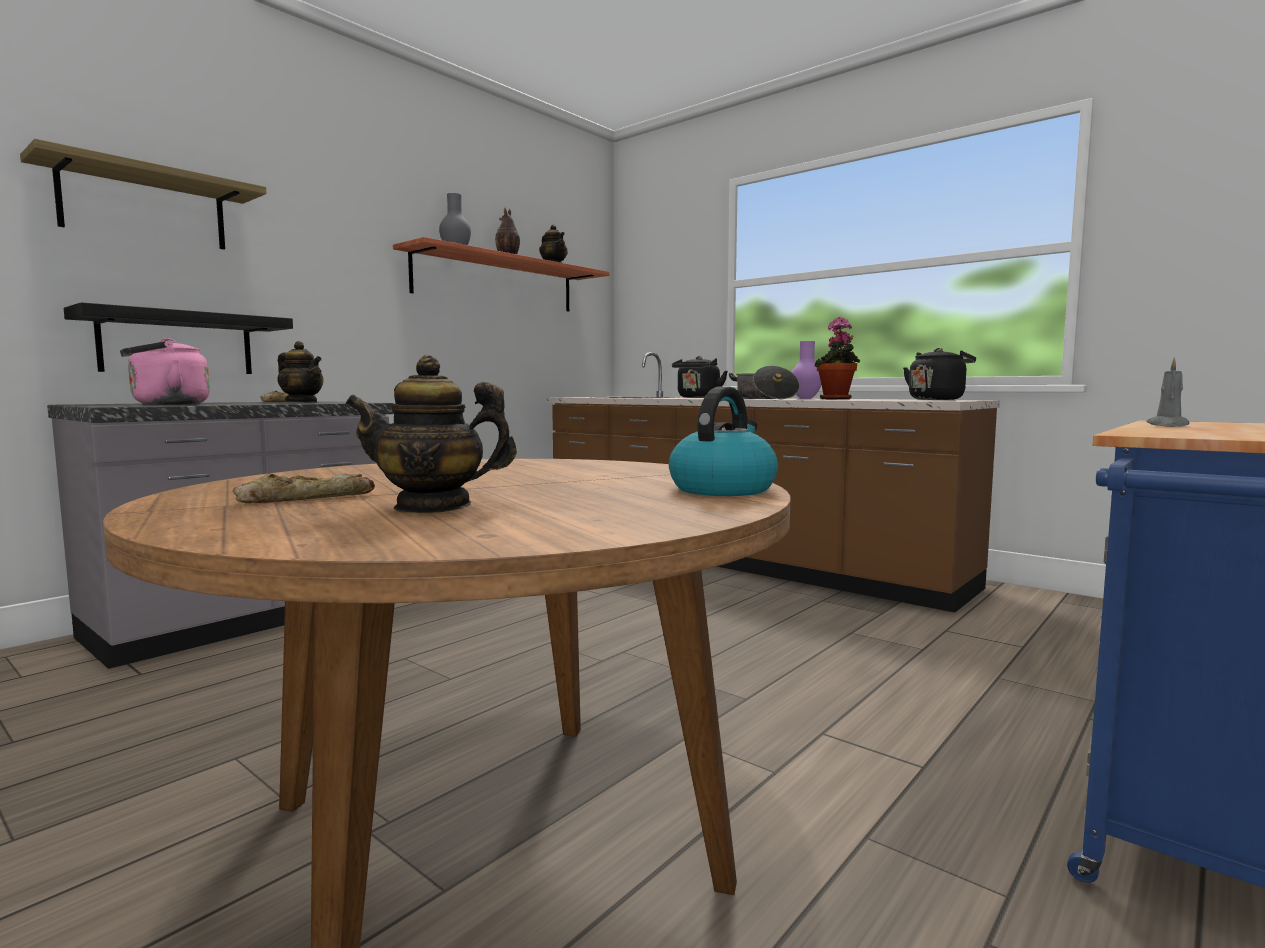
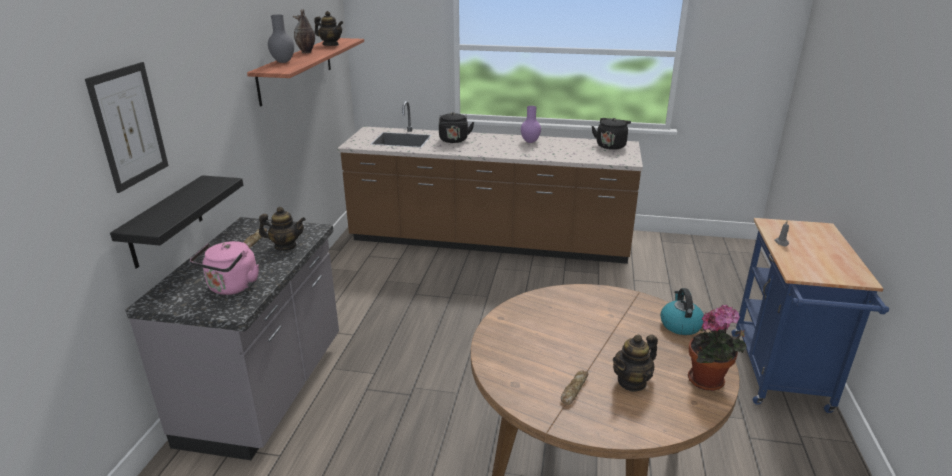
camera: 30 degrees left, 20 degrees up
shelf [20,139,267,250] -> picture [85,62,169,193]
cooking pot [729,366,800,399] -> none
potted plant [814,317,860,399] -> potted plant moved to [688,305,747,391]

